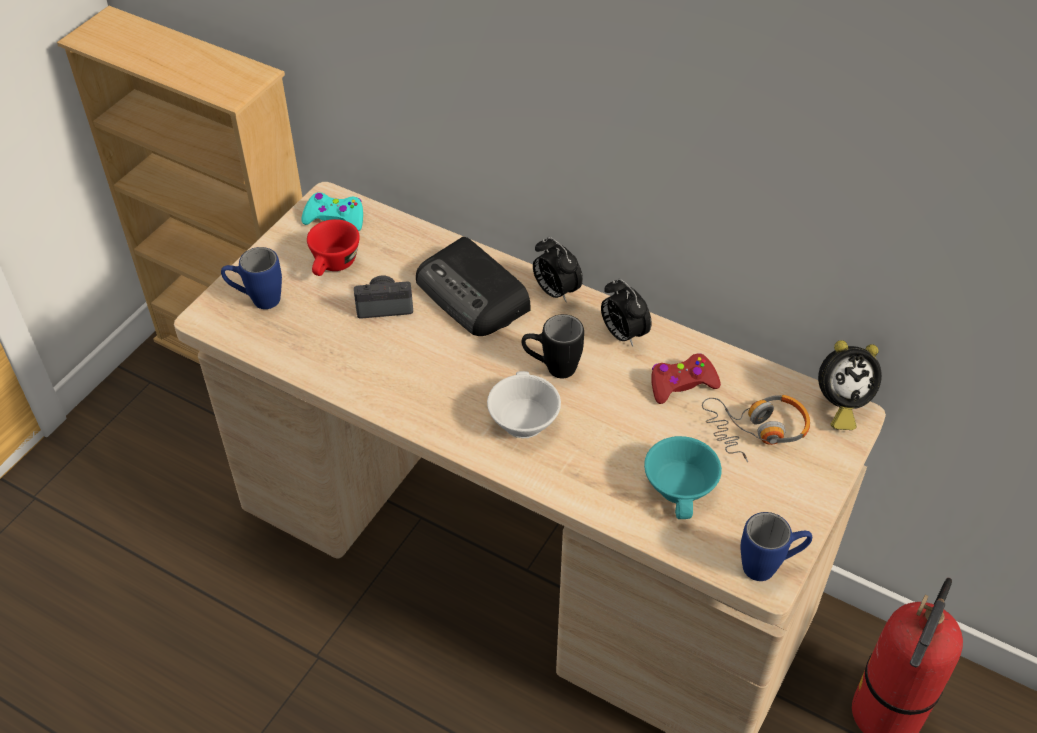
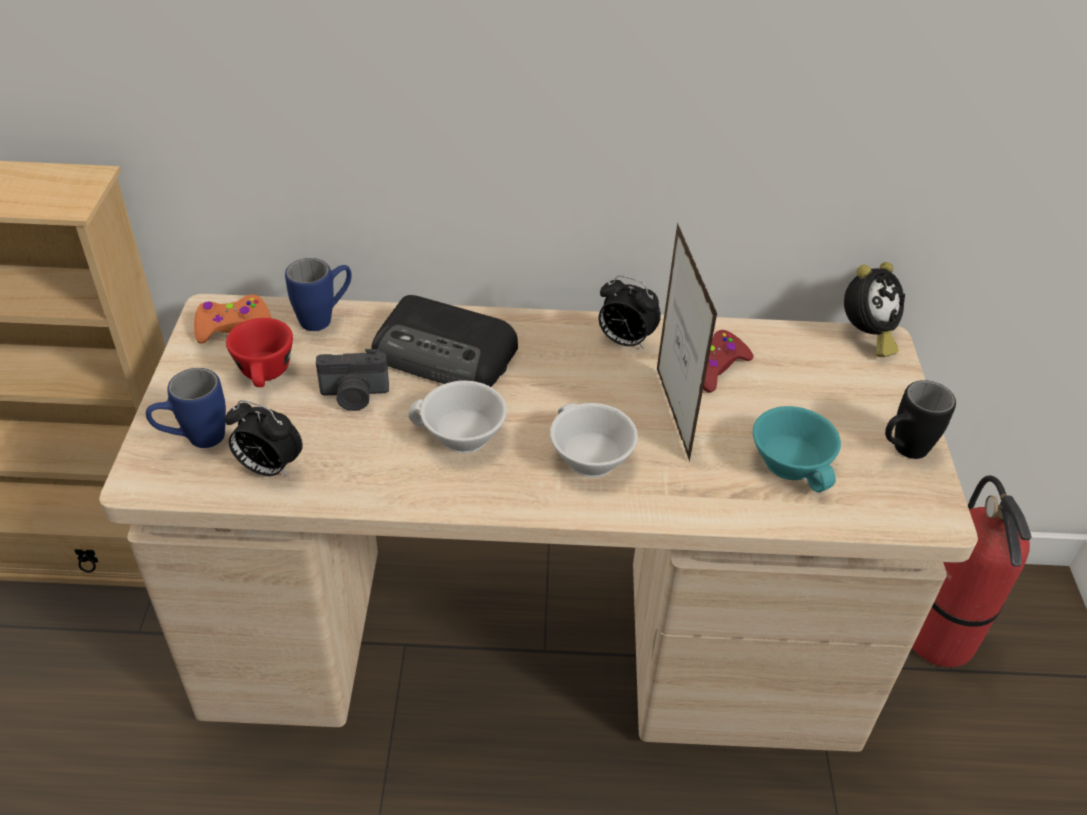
camera: 30 degrees left, 5 degrees down
turquoise game controller [301,193,363,231] -> orange game controller [194,295,271,344]
camera [354,275,413,318] -> camera turned 150 degrees counterclockwise [316,349,389,411]
black mug [522,314,584,378] -> black mug moved to [885,380,956,459]
alarm clock [533,237,583,303] -> alarm clock moved to [225,400,303,477]
headphones [702,395,810,462] -> none
blue mug [741,512,812,581] -> blue mug moved to [285,258,352,331]
none -> white cup [408,381,507,453]
none -> picture frame [657,222,717,462]

